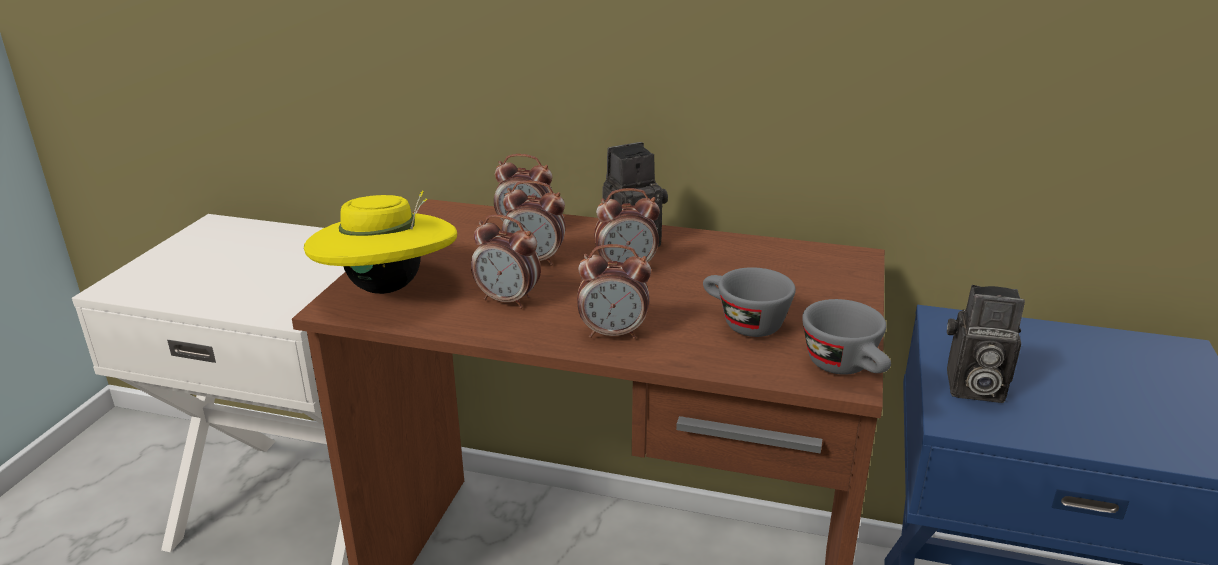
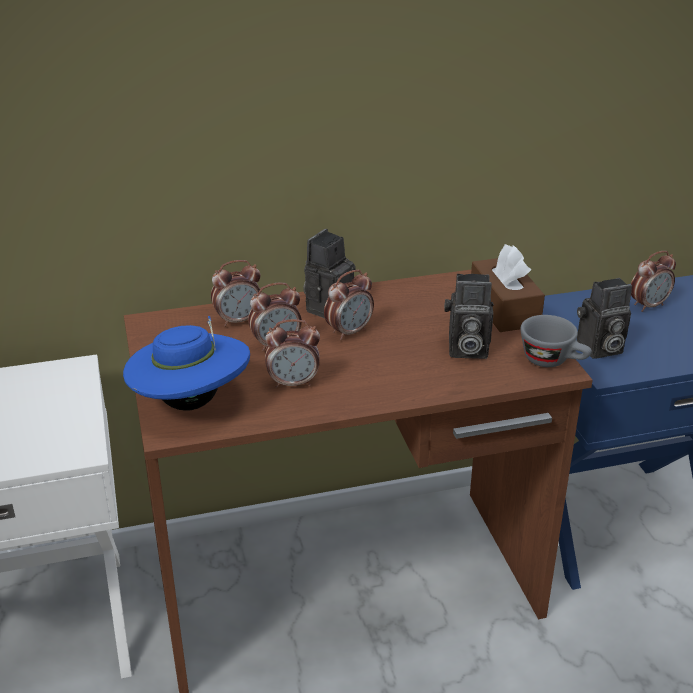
camera: 30 degrees left, 5 degrees up
yellow hat [304,191,457,294] -> blue hat [123,316,250,411]
alarm clock [577,244,651,339] -> alarm clock moved to [631,251,676,312]
grey cup [703,267,796,337] -> camera [444,274,494,359]
none -> brown tissue box [471,244,545,332]

